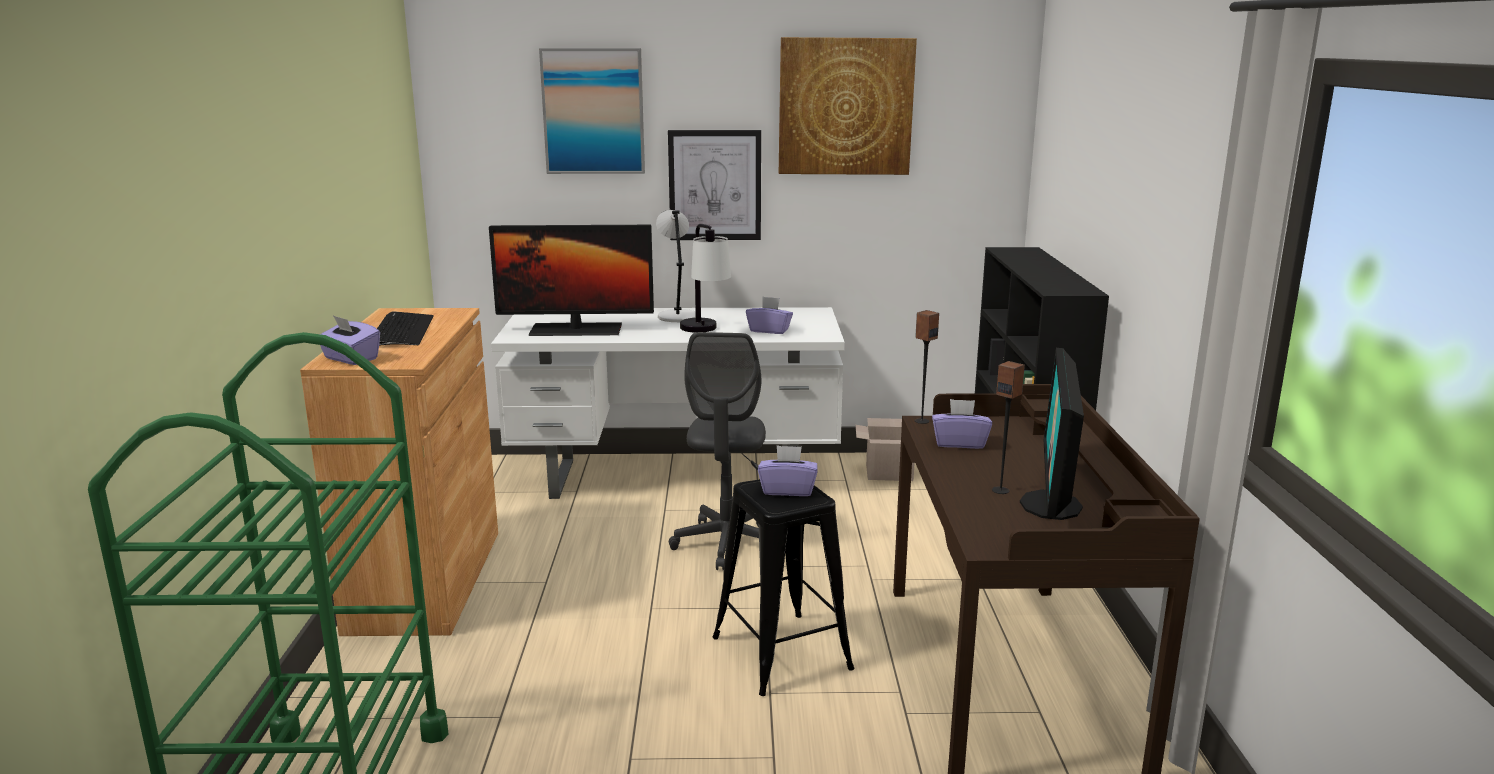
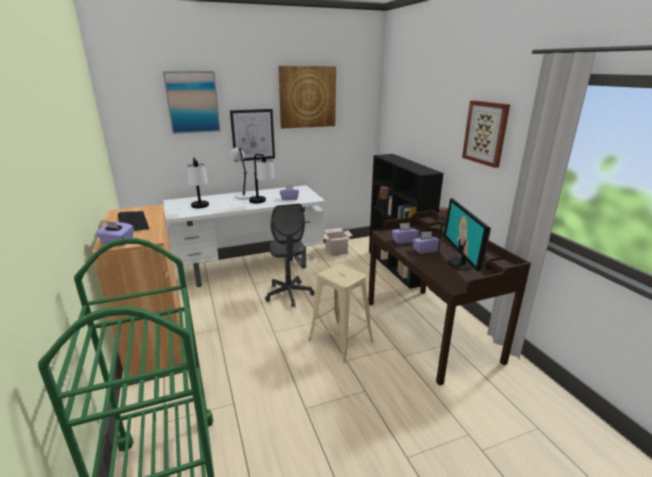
camera: 20 degrees left, 5 degrees up
monitor [489,225,654,336] -> table lamp [187,157,209,208]
black stool [712,479,854,696] -> beige stool [308,264,374,363]
purple tissue box [758,445,818,496] -> purple tissue box moved to [412,231,442,254]
none -> picture [462,100,510,168]

